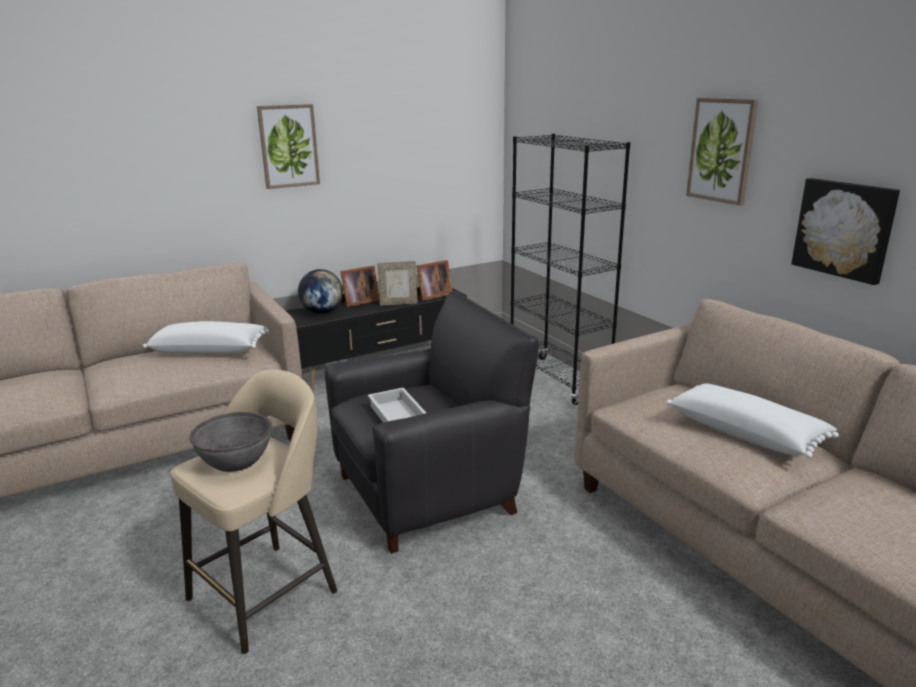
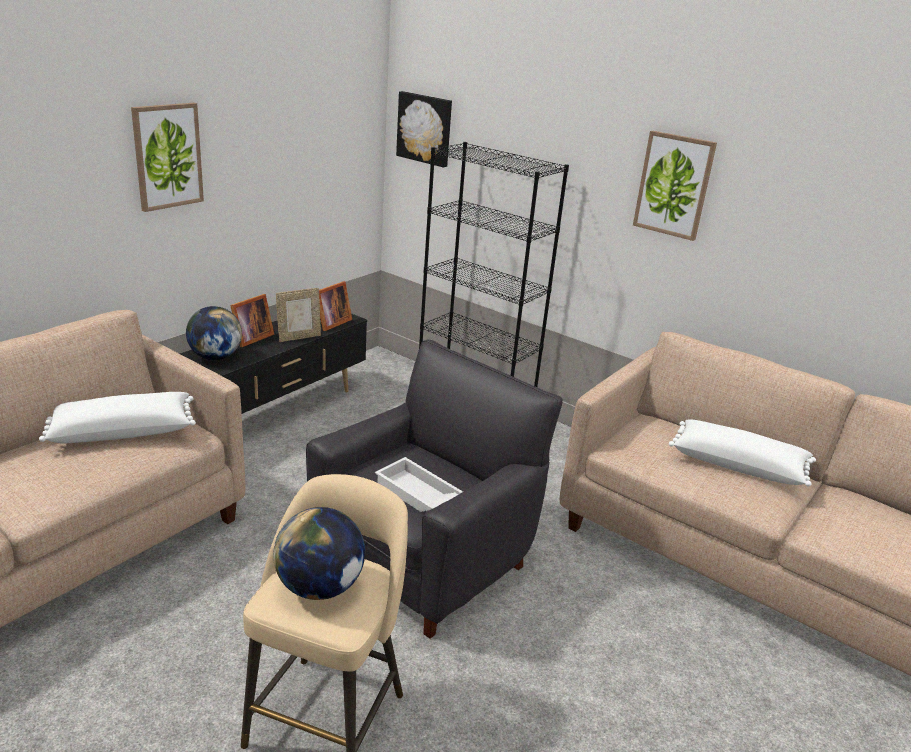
camera: 25 degrees left, 5 degrees up
grey bowl [189,412,272,472] -> globe [273,507,365,600]
picture [791,178,900,285] -> picture moved to [396,91,452,167]

